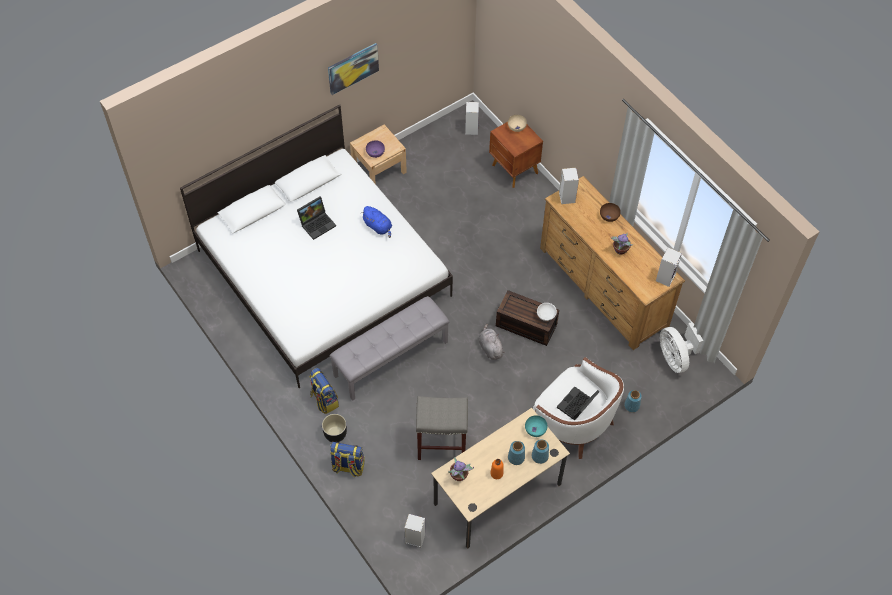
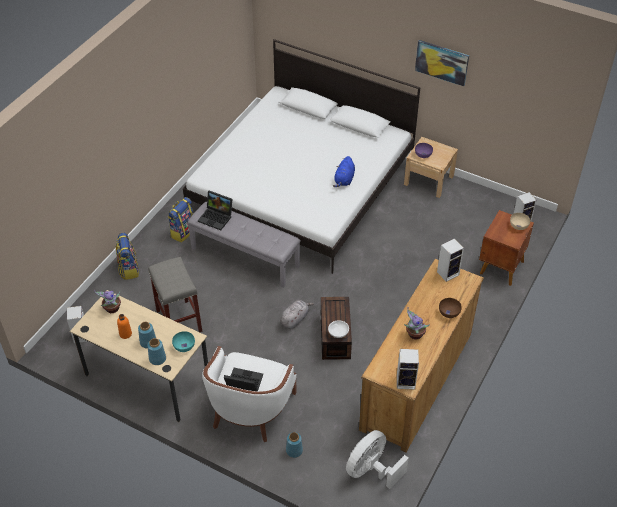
camera: 65 degrees right, 10 degrees down
laptop [297,196,336,240] -> laptop moved to [198,190,232,230]
black planter [322,414,347,442] -> none

